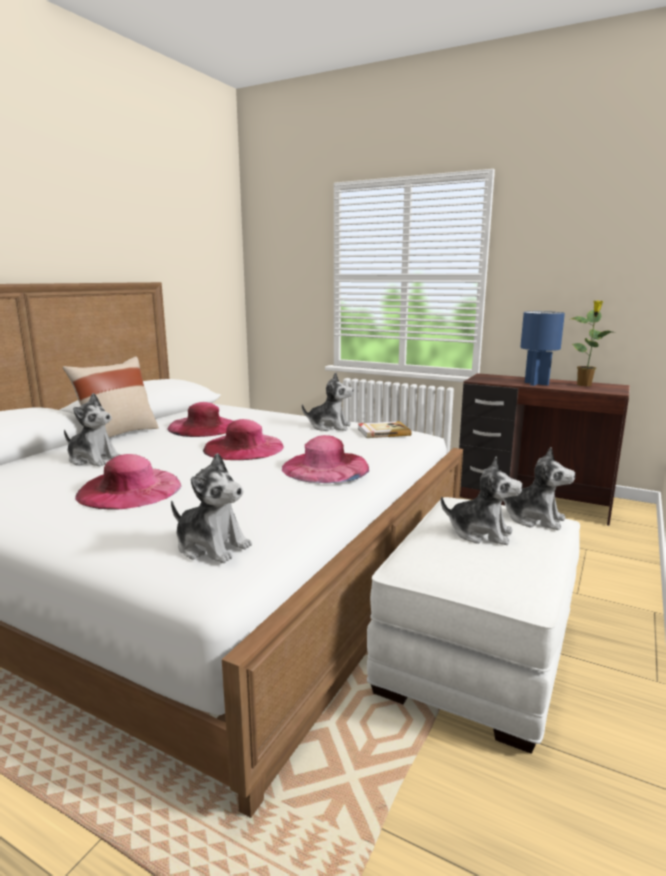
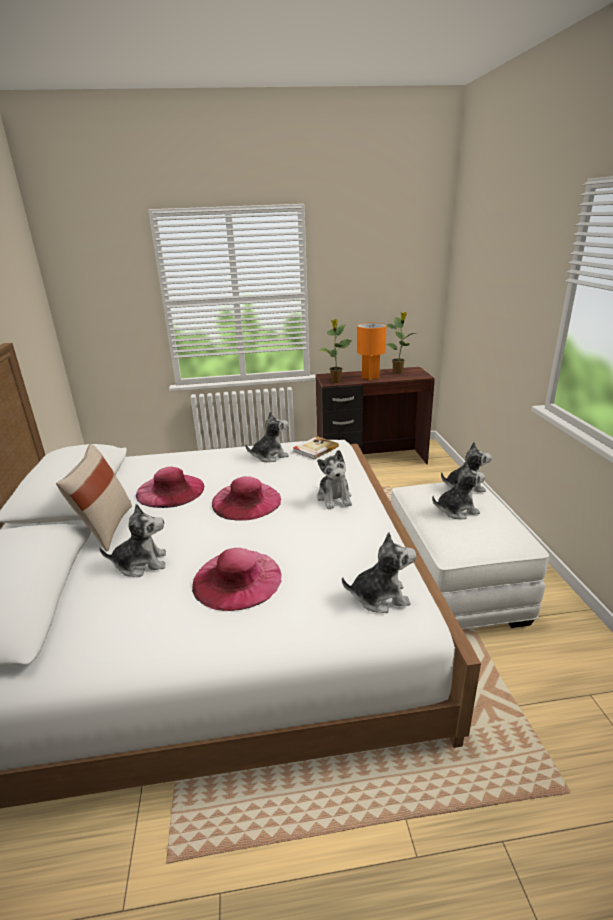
camera: 35 degrees left, 10 degrees up
pink hat [282,435,369,483] -> plush toy [317,450,352,509]
blue table lamp [520,311,565,386] -> orange table lamp [357,323,386,381]
none -> potted plant [318,319,352,383]

